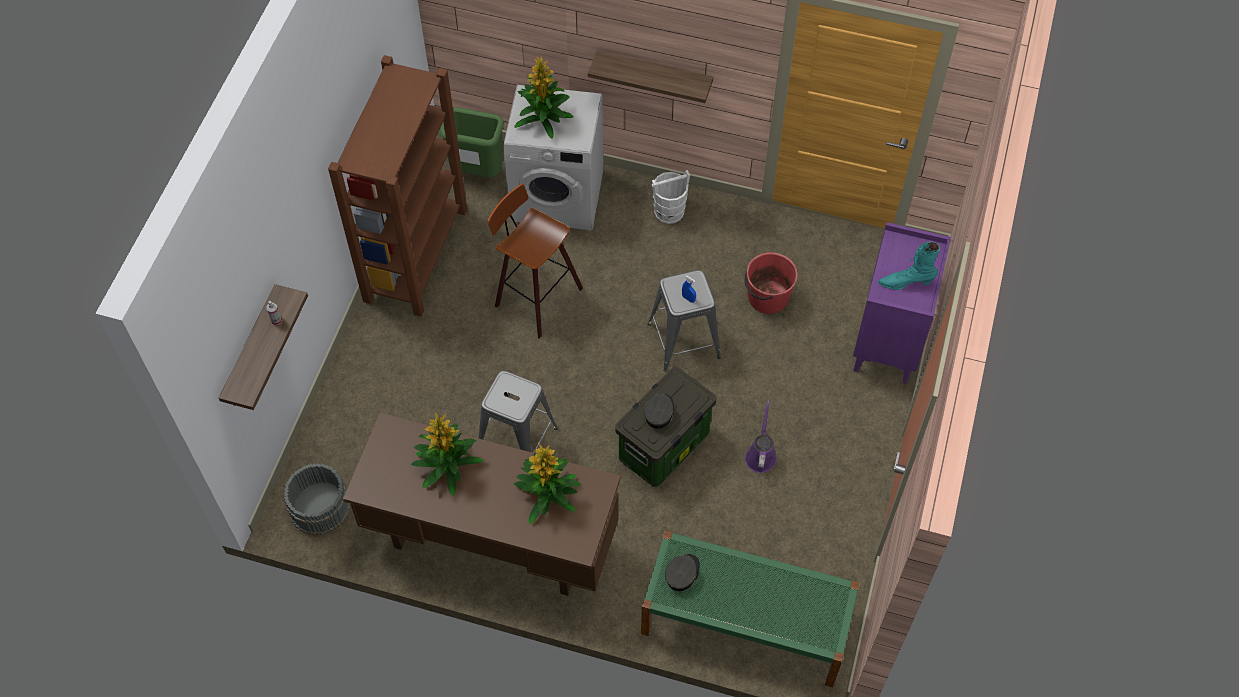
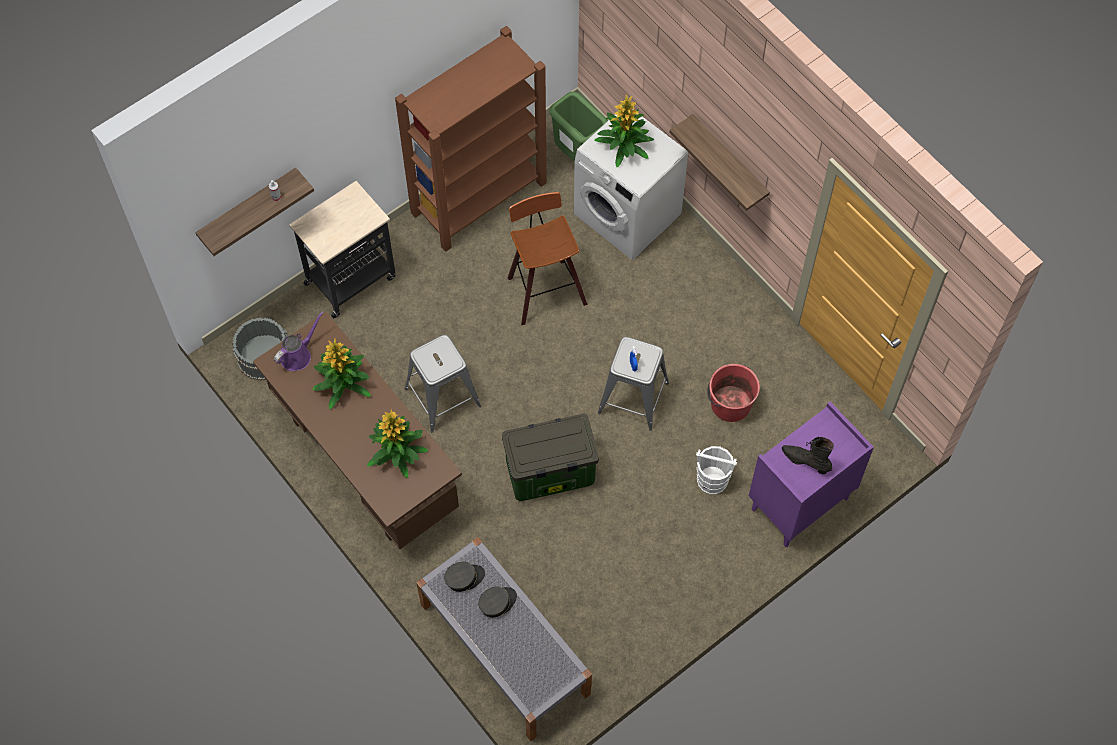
camera: 35 degrees right, 5 degrees up
green bench [641,531,860,687] -> grey bench [416,537,592,741]
grey cap [644,394,674,429] -> grey cap moved to [478,586,517,617]
white bucket [651,170,690,224] -> white bucket moved to [696,446,737,495]
purple watering can [745,400,777,473] -> purple watering can moved to [274,311,324,371]
turquoise boot [878,242,940,290] -> black boot [782,437,834,474]
none -> cart [289,181,396,318]

